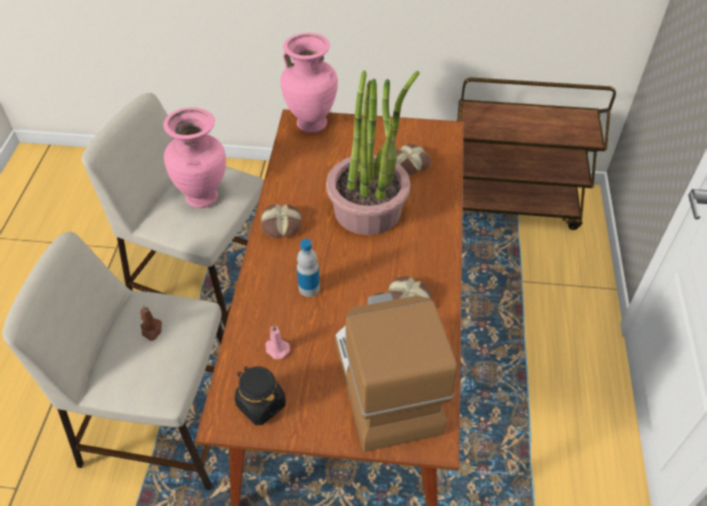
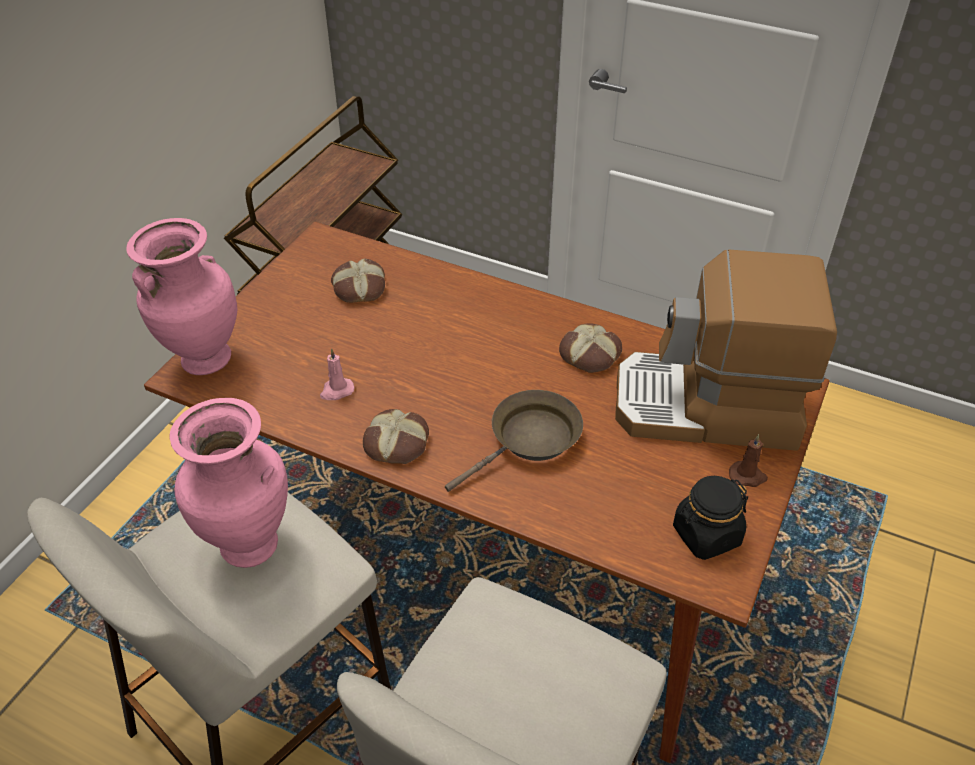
camera: 70 degrees left, 5 degrees down
brown candle [140,305,162,341] -> brown candle moved to [729,434,768,487]
pink candle [266,325,290,359] -> pink candle moved to [320,348,355,400]
bottle [297,239,320,297] -> brown frying pan [445,390,583,492]
potted plant [326,70,419,235] -> none

